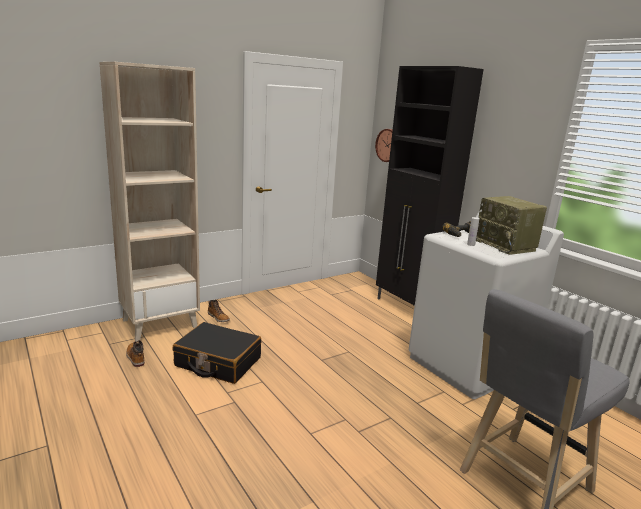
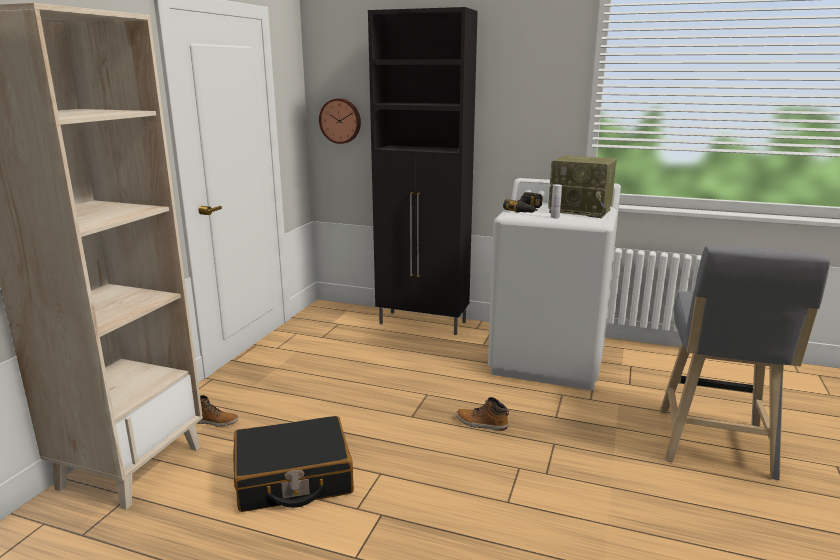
camera: 35 degrees left, 0 degrees up
boot [126,340,145,367] -> boot moved to [456,397,509,431]

